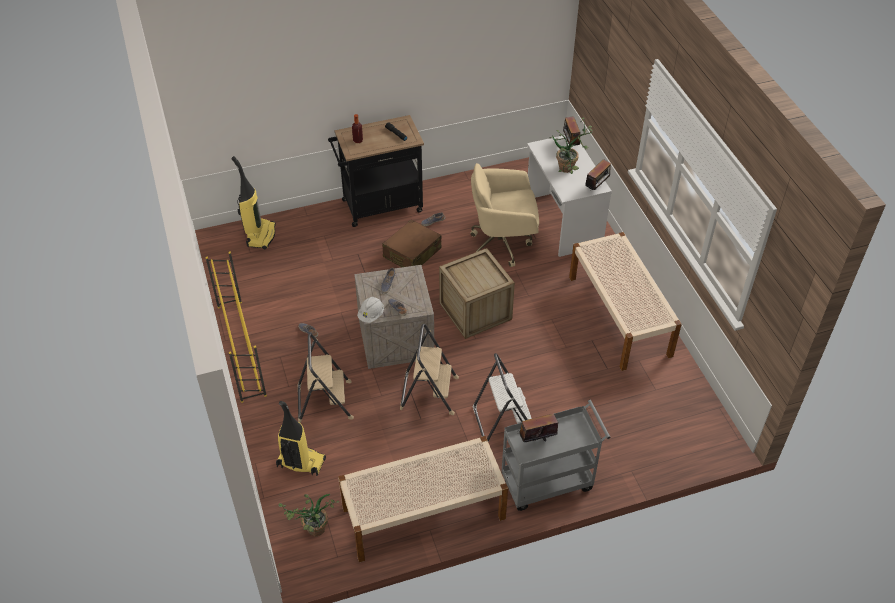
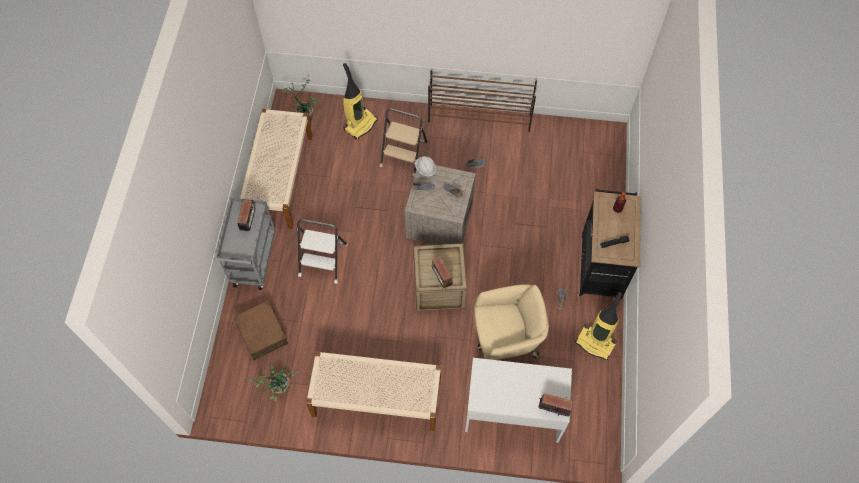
camera: 115 degrees right, 15 degrees up
yellow shoe rack [206,251,267,403] -> brown shoe rack [428,70,537,132]
vacuum cleaner [232,156,276,249] -> vacuum cleaner moved to [575,292,623,360]
brown suitcase [382,220,442,267] -> brown suitcase moved to [233,301,288,360]
beige step ladder [400,324,459,415] -> none
beige office chair [470,163,539,267] -> beige office chair turned 60 degrees clockwise [474,284,549,361]
potted plant [550,118,593,174] -> potted plant moved to [249,366,298,401]
radio [585,159,611,192] -> radio moved to [432,256,453,288]

